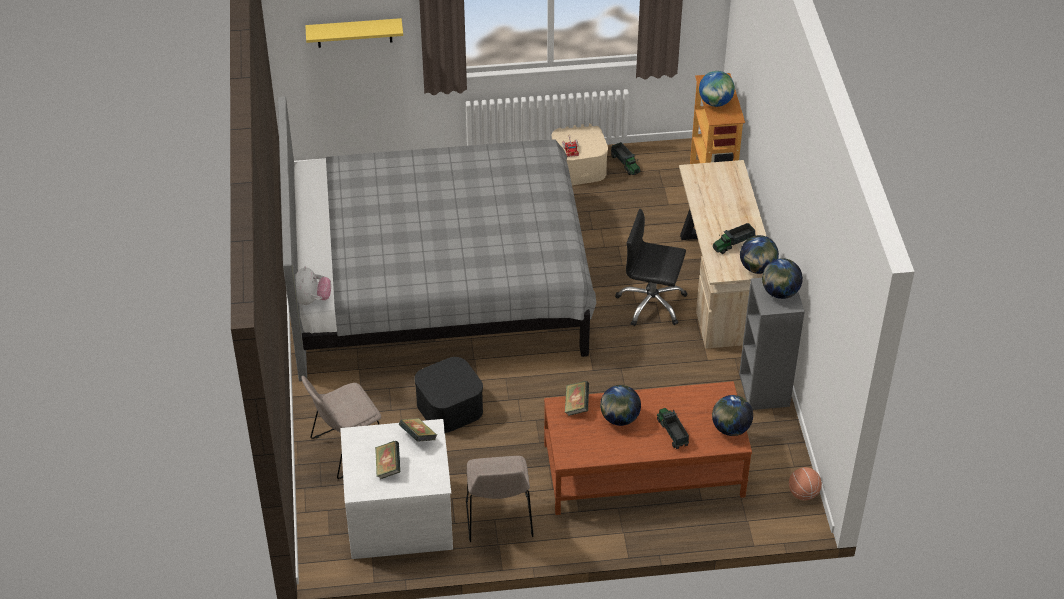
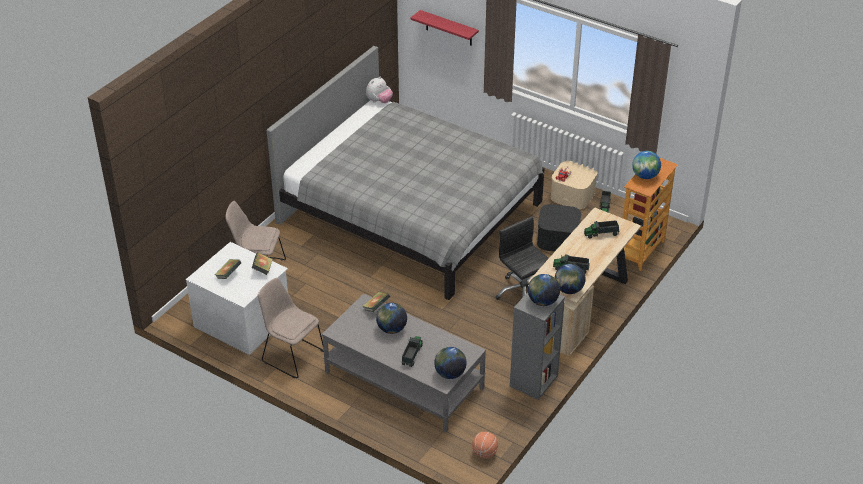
camera: 40 degrees right, 5 degrees down
plush toy [296,266,331,305] -> plush toy moved to [366,77,393,103]
yellow shelf [305,18,403,48] -> red shelf [410,10,479,46]
black storage box [414,357,483,433] -> black storage box moved to [537,204,581,252]
beige chair [466,456,533,542] -> beige chair turned 90 degrees clockwise [258,278,324,378]
brown coffee table [544,381,752,515] -> grey coffee table [322,294,486,432]
none -> toy truck [584,220,620,239]

